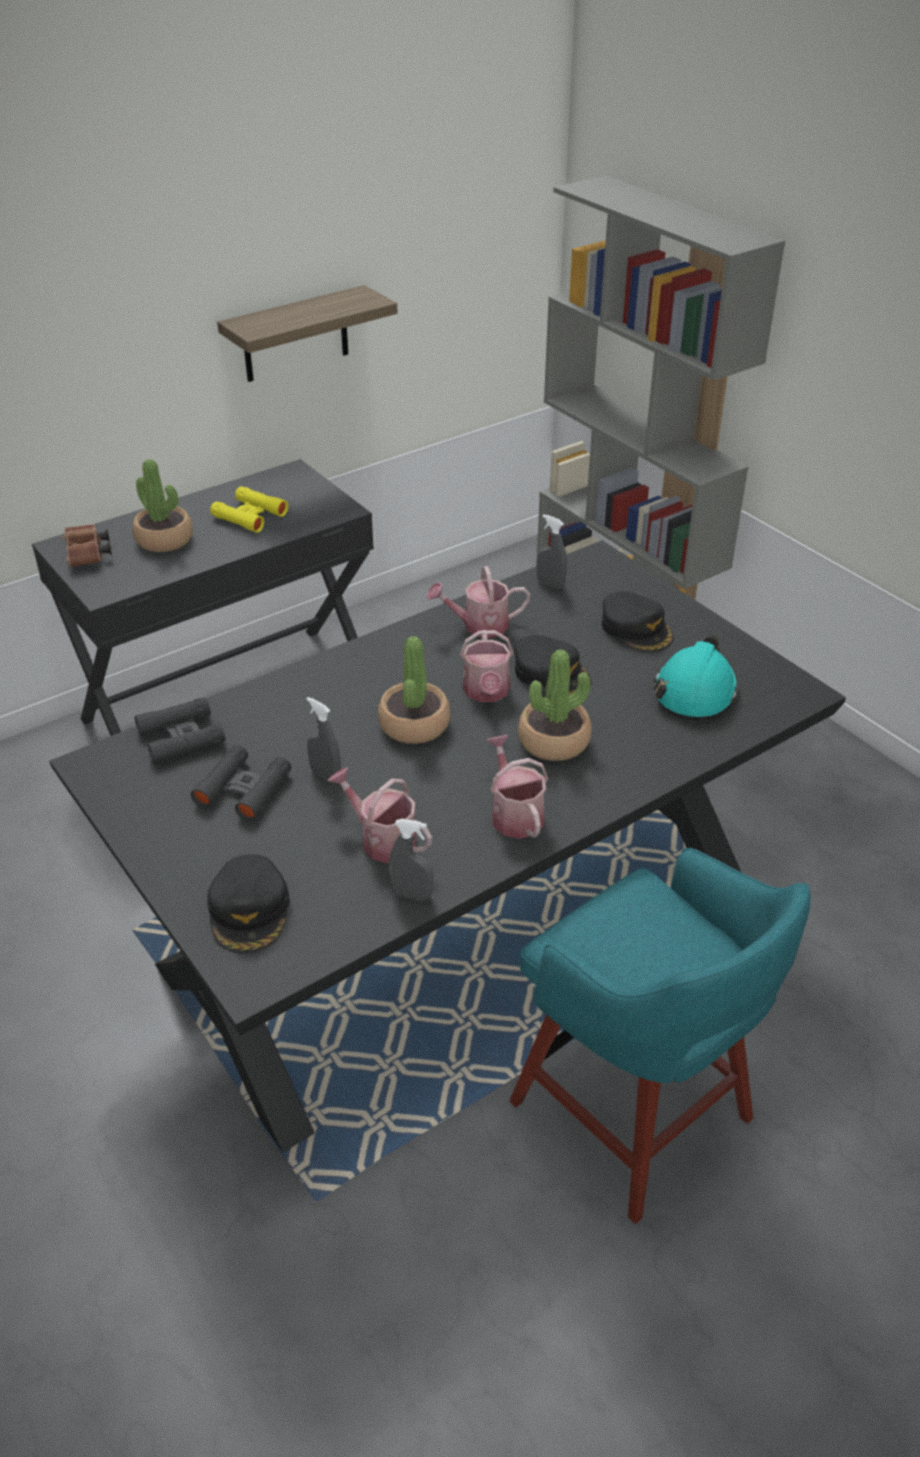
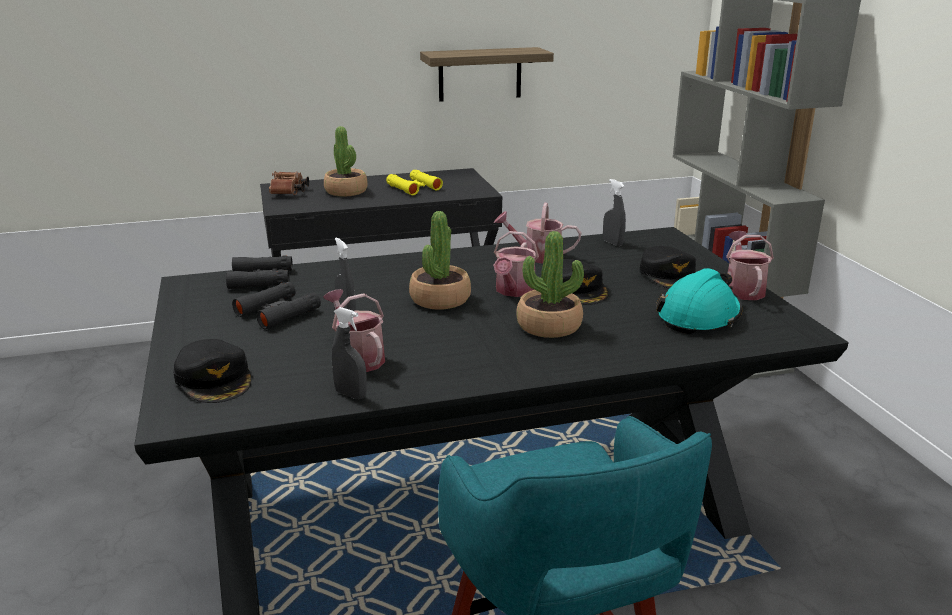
camera: 20 degrees right, 15 degrees down
black cap [207,854,290,954] -> black cap turned 45 degrees counterclockwise [173,339,251,403]
watering can [486,735,548,839] -> watering can moved to [726,231,774,300]

